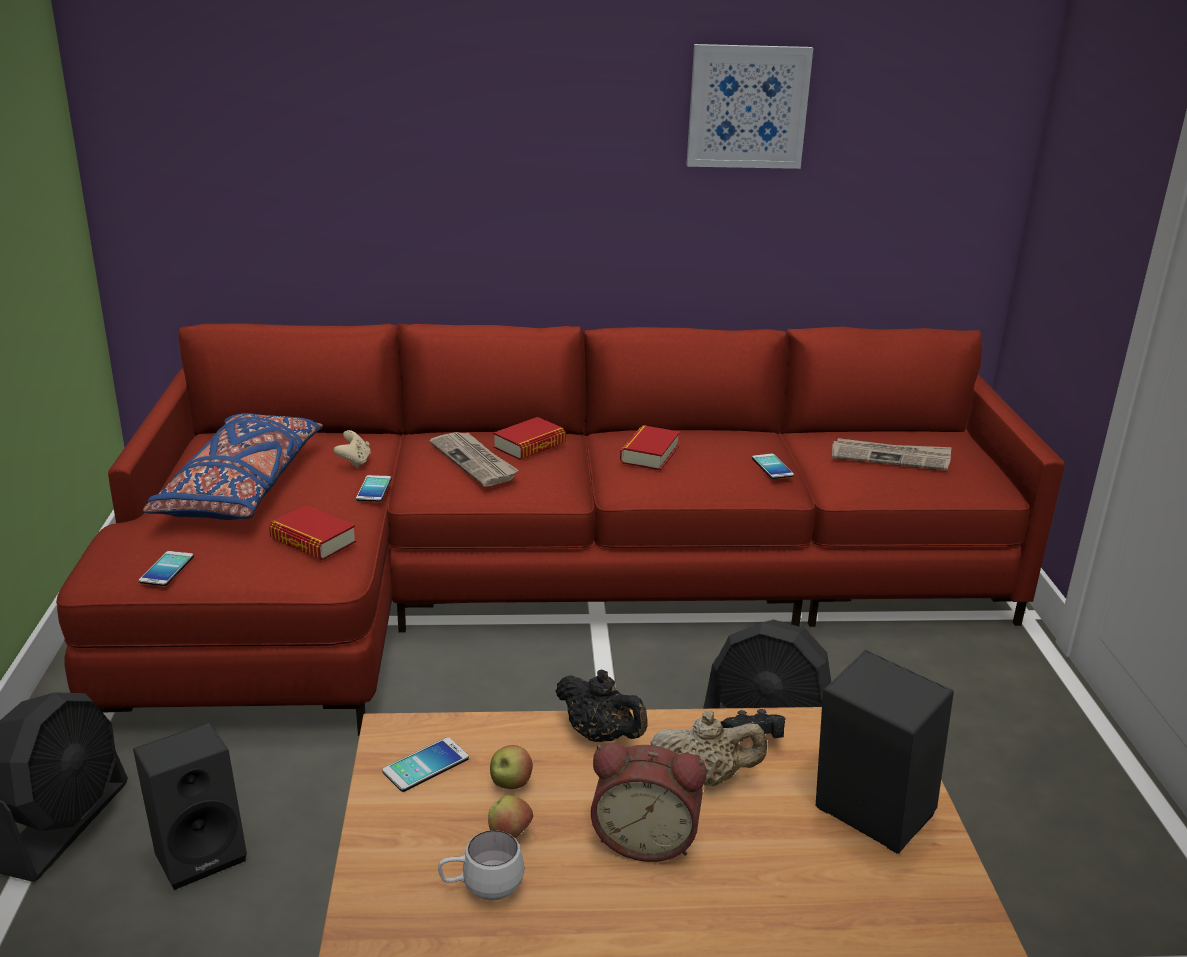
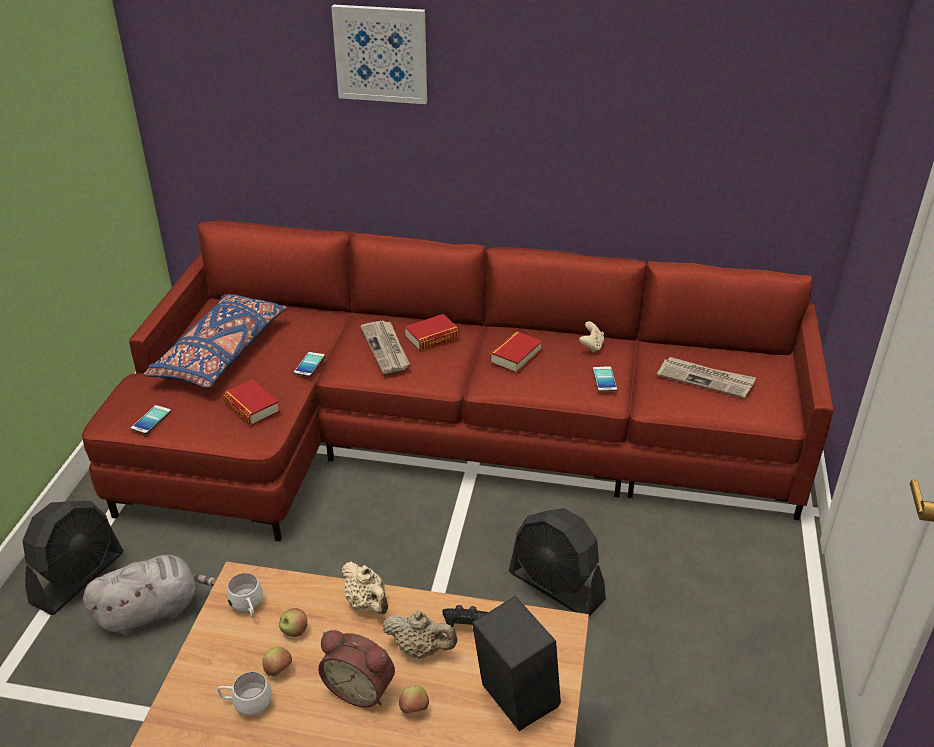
camera: 15 degrees right, 10 degrees up
black speaker [133,723,247,890] -> grey plush toy [83,555,217,635]
beige game controller [334,430,371,468] -> beige game controller moved to [579,321,604,353]
phone [382,738,469,792] -> white mug [227,573,263,618]
black teapot [555,670,648,742] -> beige teapot [341,561,388,615]
picture [686,44,813,169] -> picture moved to [331,5,427,104]
none -> apple [399,685,429,713]

